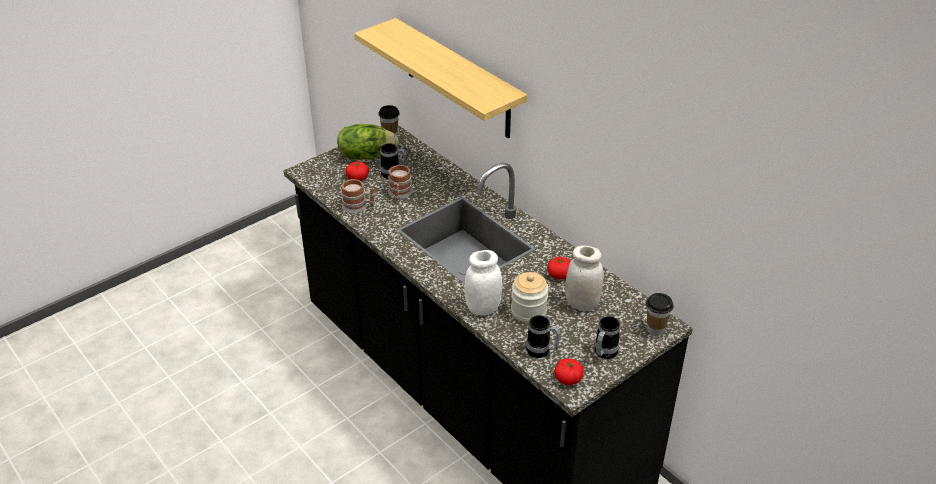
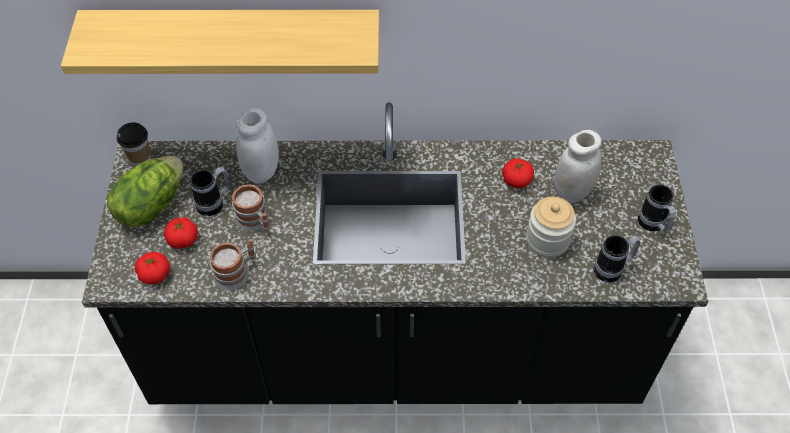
camera: 50 degrees left, 15 degrees up
white jar [464,250,502,315] -> white jar moved to [236,108,279,184]
tomato [554,358,584,385] -> tomato moved to [135,252,170,284]
cup [646,293,674,336] -> none

